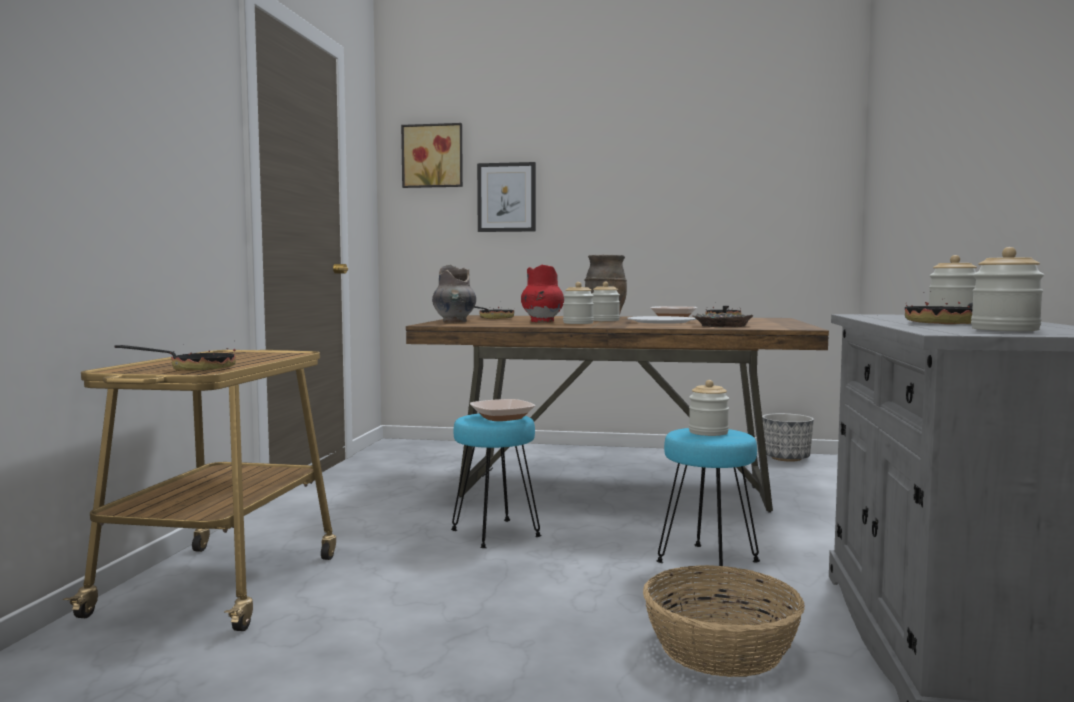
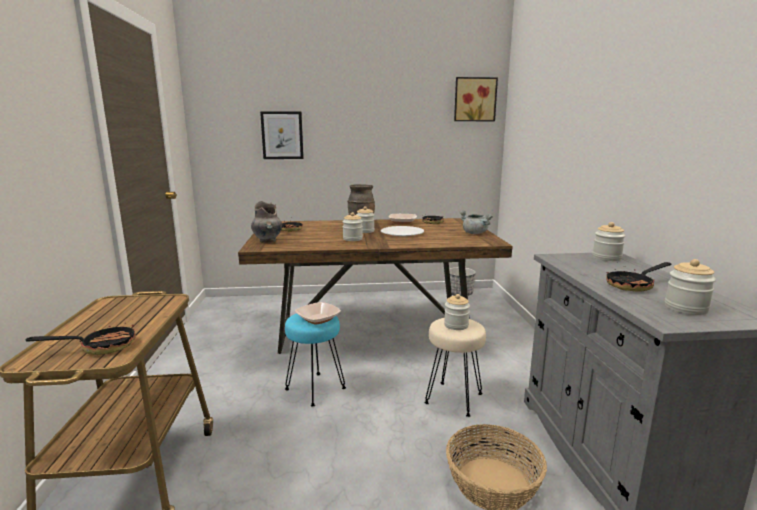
camera: 15 degrees left, 10 degrees up
picture [401,123,463,188] -> picture moved to [454,77,498,121]
red vase [521,264,564,323] -> none
turquoise stool [656,428,760,573] -> beige stool [424,318,486,417]
bowl [692,313,753,327] -> none
none -> grey cooking pot [459,210,493,234]

